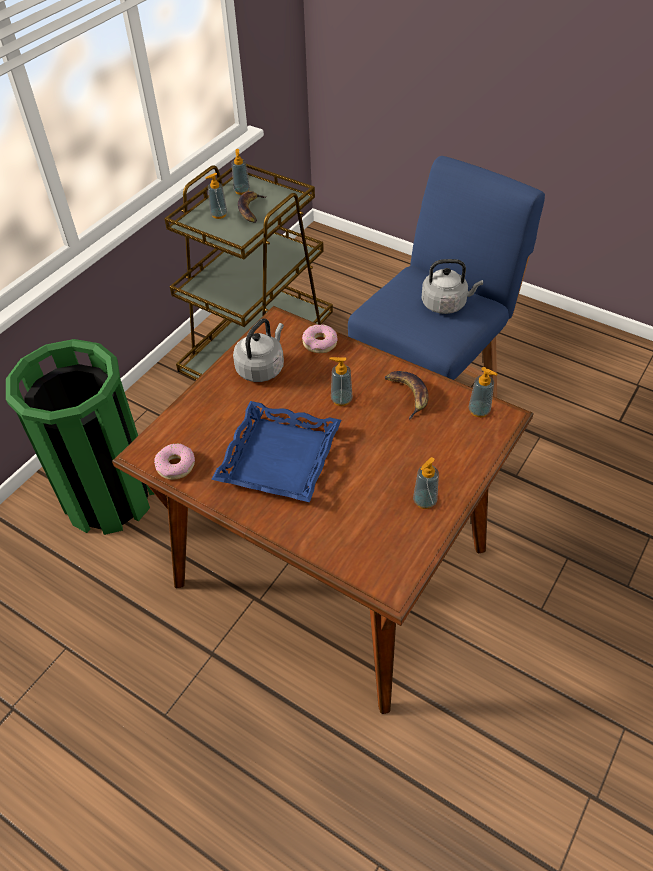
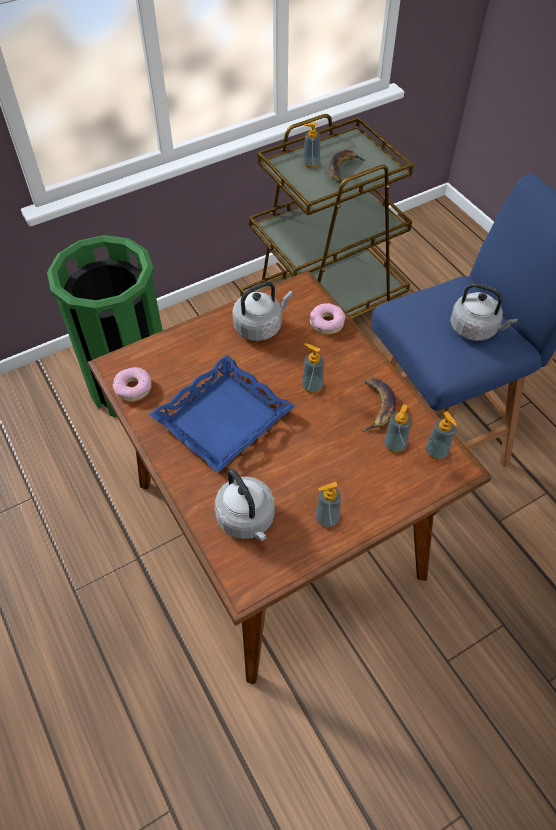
camera: 25 degrees right, 5 degrees up
soap dispenser [232,149,250,195] -> soap dispenser moved to [384,404,412,453]
none -> grey kettle [215,469,275,541]

